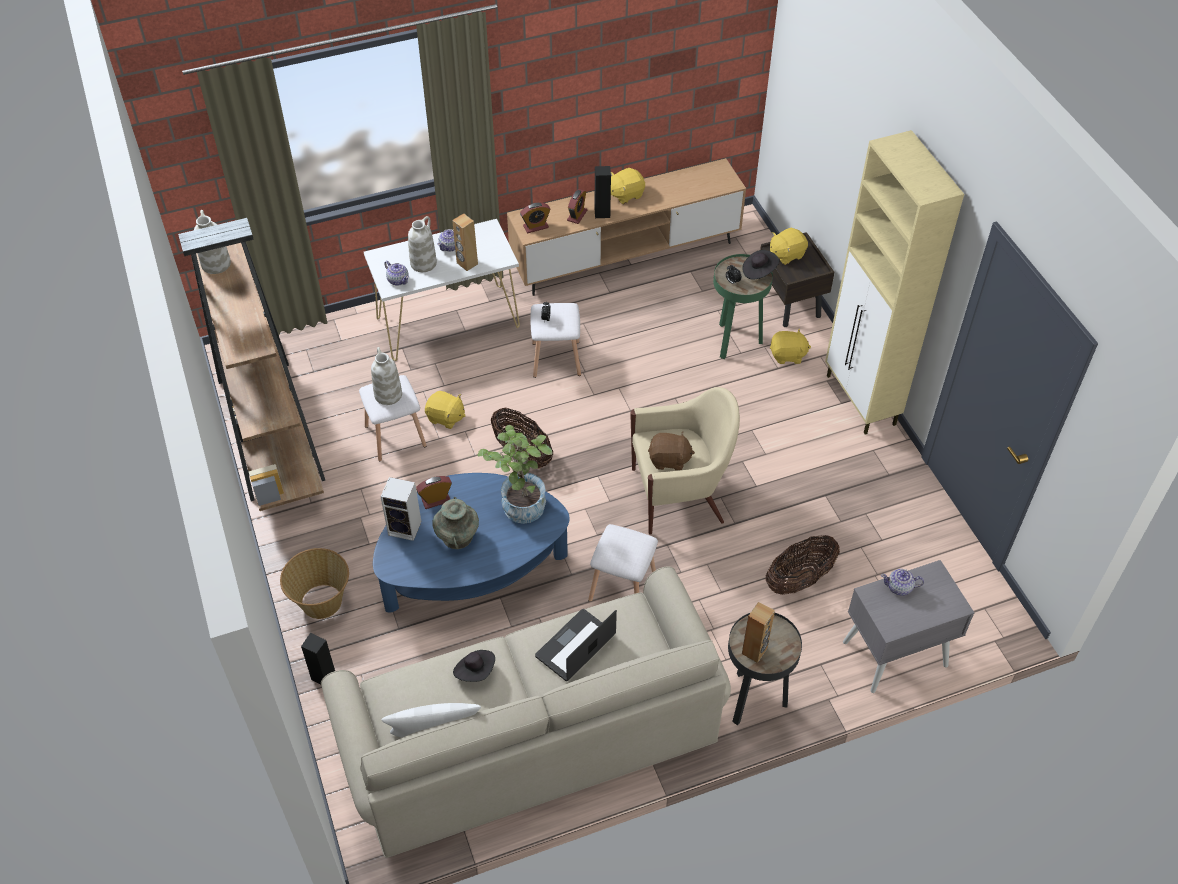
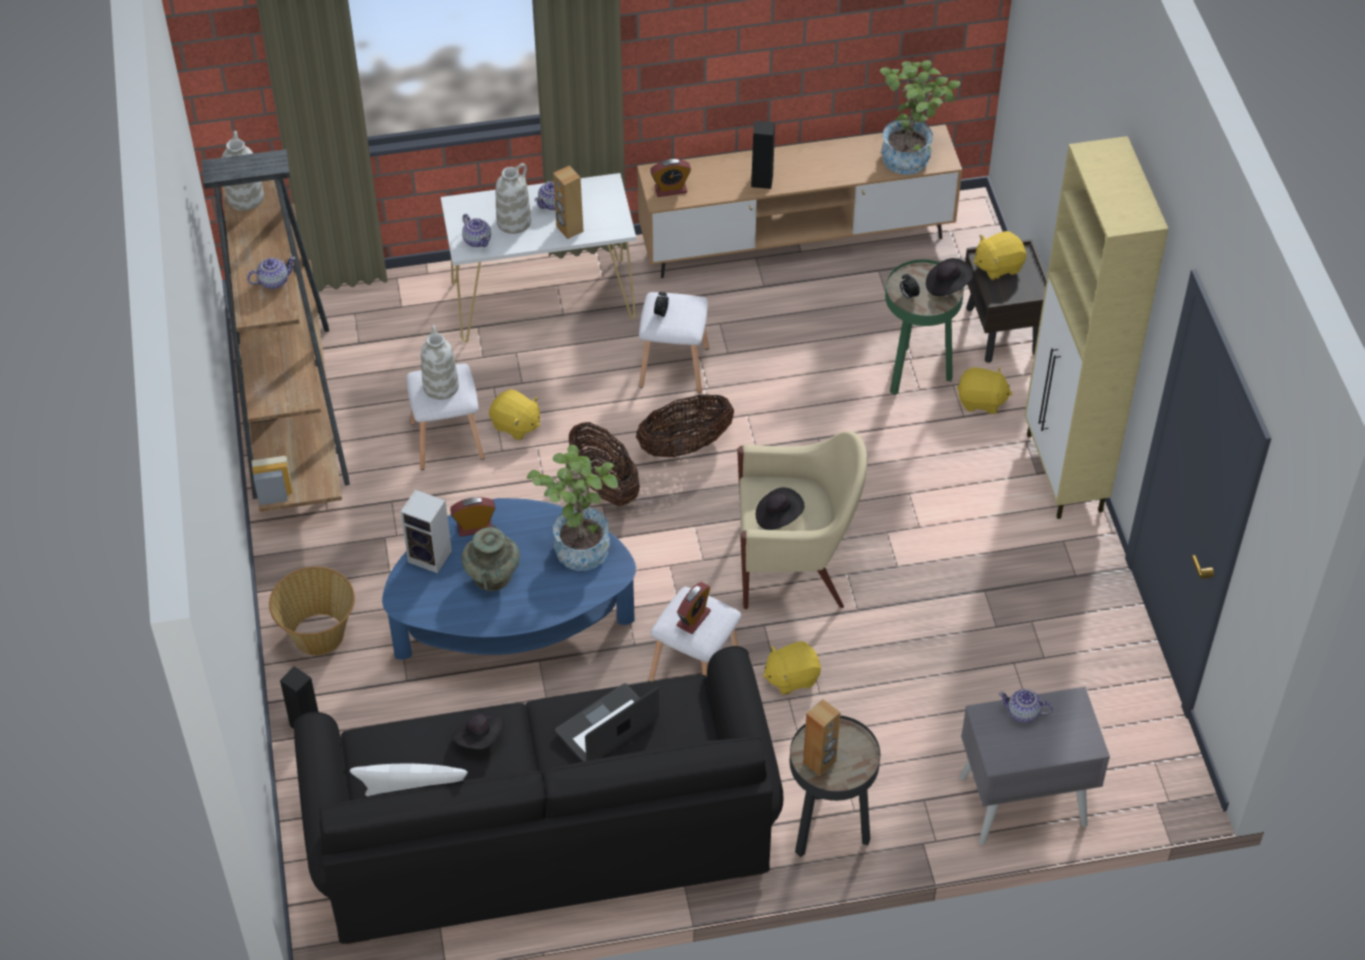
camera: 10 degrees right, 0 degrees up
beige sofa [321,566,731,858] -> black sofa [293,646,784,944]
alarm clock [567,189,587,224] -> alarm clock moved to [677,582,711,634]
yellow plush toy [611,168,645,204] -> yellow plush toy moved to [763,641,821,695]
brown plush toy [648,431,695,471] -> black hat [756,487,805,530]
basket [766,535,840,595] -> basket moved to [636,394,734,457]
none -> teapot [247,256,295,289]
none -> potted plant [880,60,960,175]

